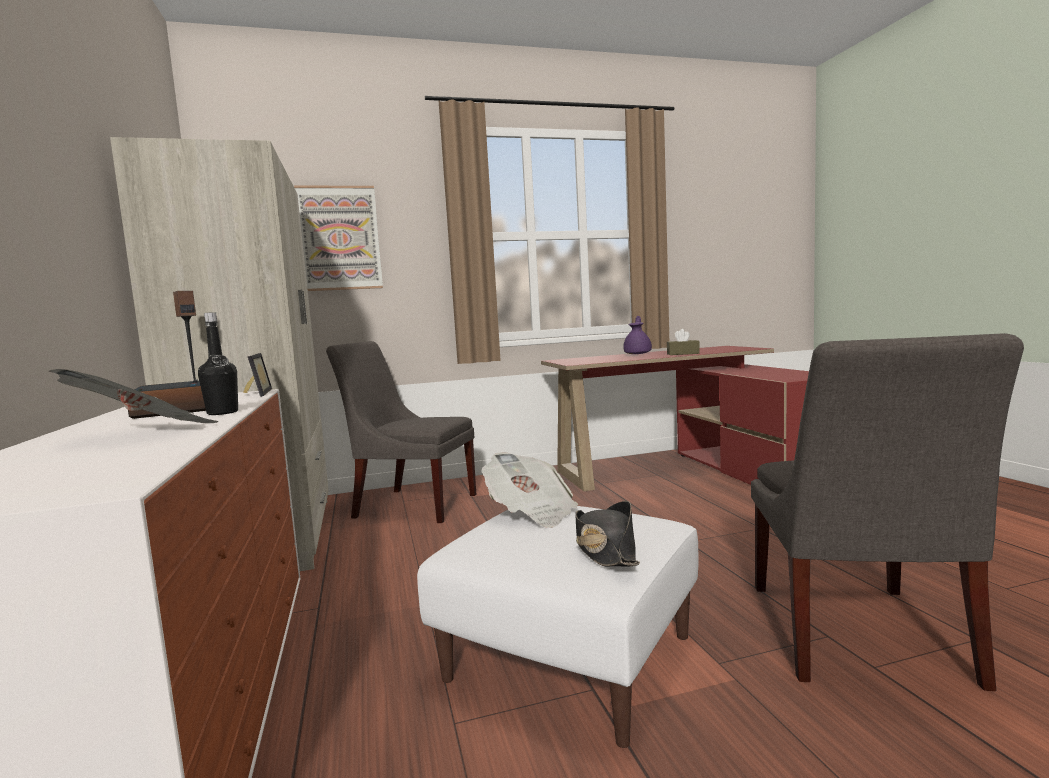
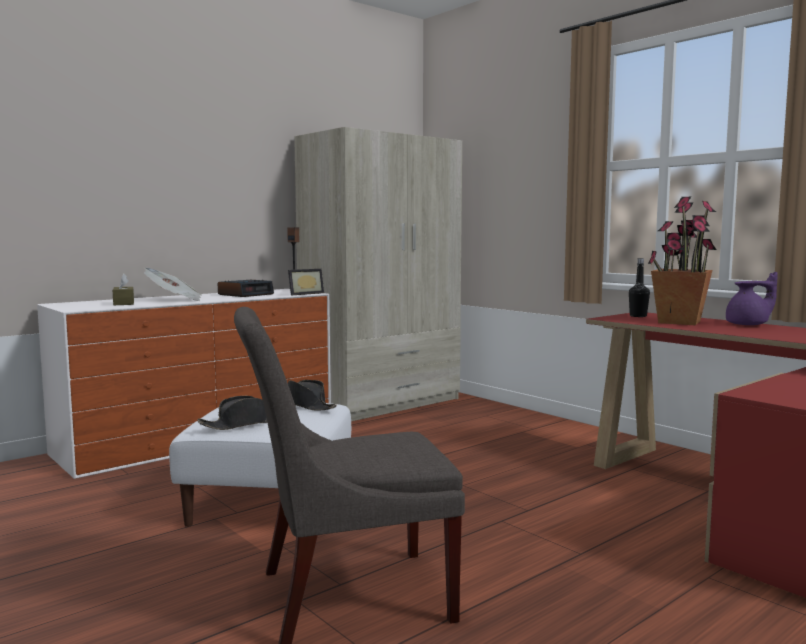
camera: 65 degrees right, 0 degrees up
black bottle [198,312,238,415] -> black bottle moved to [629,258,650,317]
picture [294,186,383,291] -> none
grey chair [326,341,476,523] -> none
newspaper [481,452,578,528] -> black hat [288,380,337,411]
brown tissue box [667,329,700,355] -> brown tissue box moved to [113,274,134,305]
none -> potted plant [648,196,717,326]

